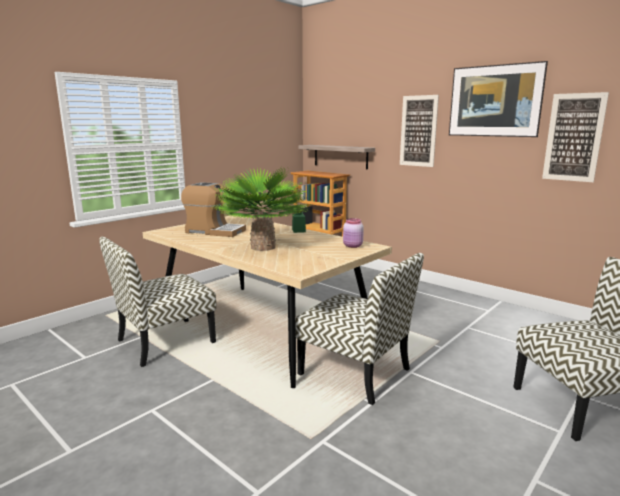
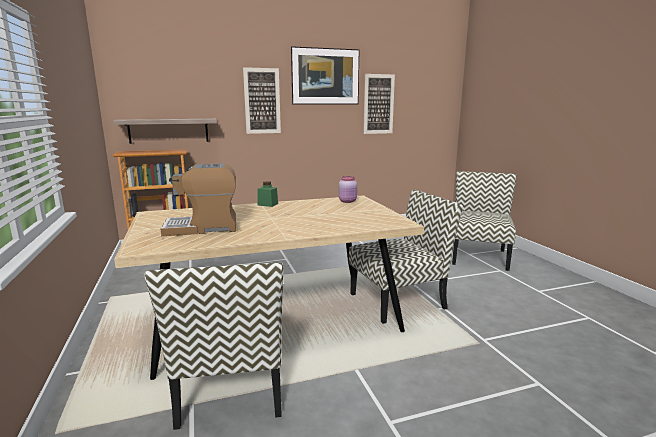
camera: 60 degrees left, 0 degrees up
coffee machine [181,182,246,237] -> coffee machine turned 150 degrees counterclockwise [161,163,236,236]
potted plant [213,167,311,251] -> none

